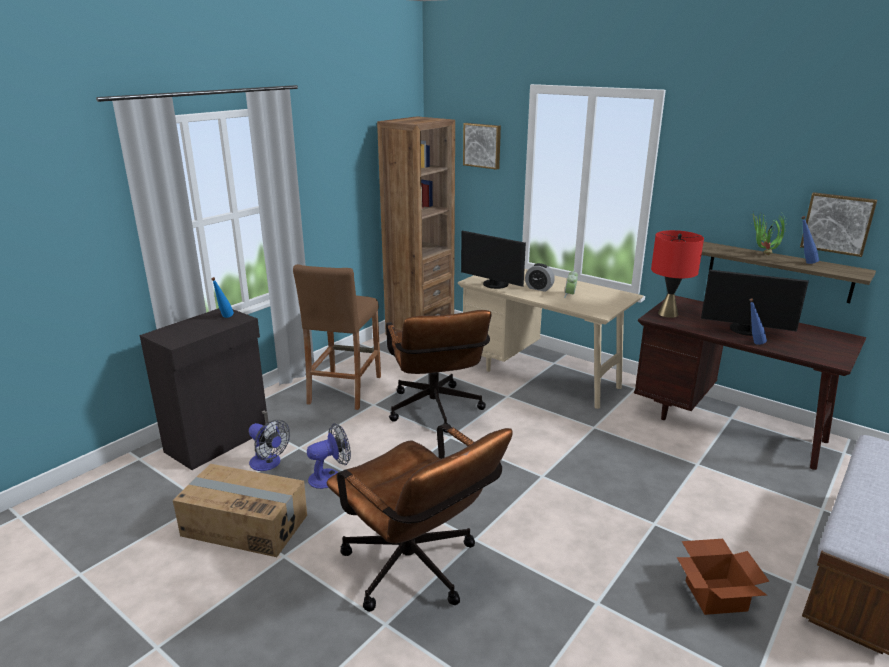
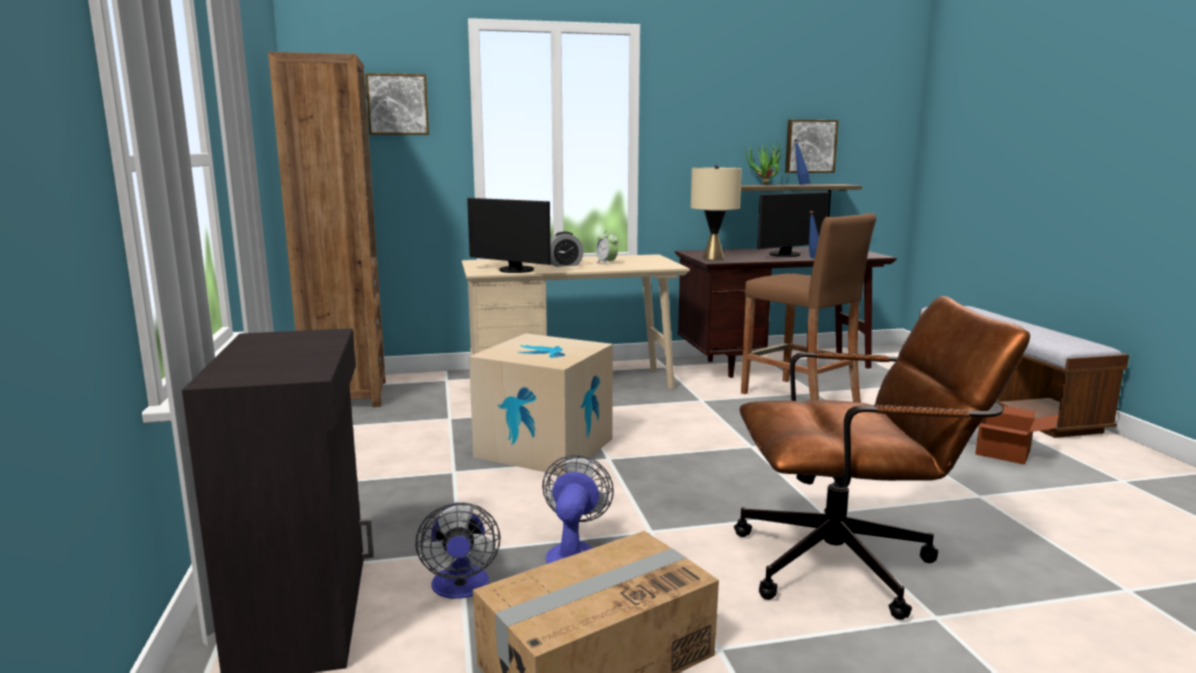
camera: 50 degrees left, 10 degrees down
blue bottle [211,277,234,318] -> none
fan [249,420,290,471] -> fan turned 90 degrees clockwise [415,503,500,599]
brown stool [293,264,381,410] -> brown stool moved to [741,213,876,402]
brown office chair [386,310,491,433] -> cardboard box [469,333,613,475]
monitor [461,231,526,289] -> monitor turned 45 degrees clockwise [467,198,551,273]
red table lamp [651,230,704,318] -> beige table lamp [691,165,742,260]

